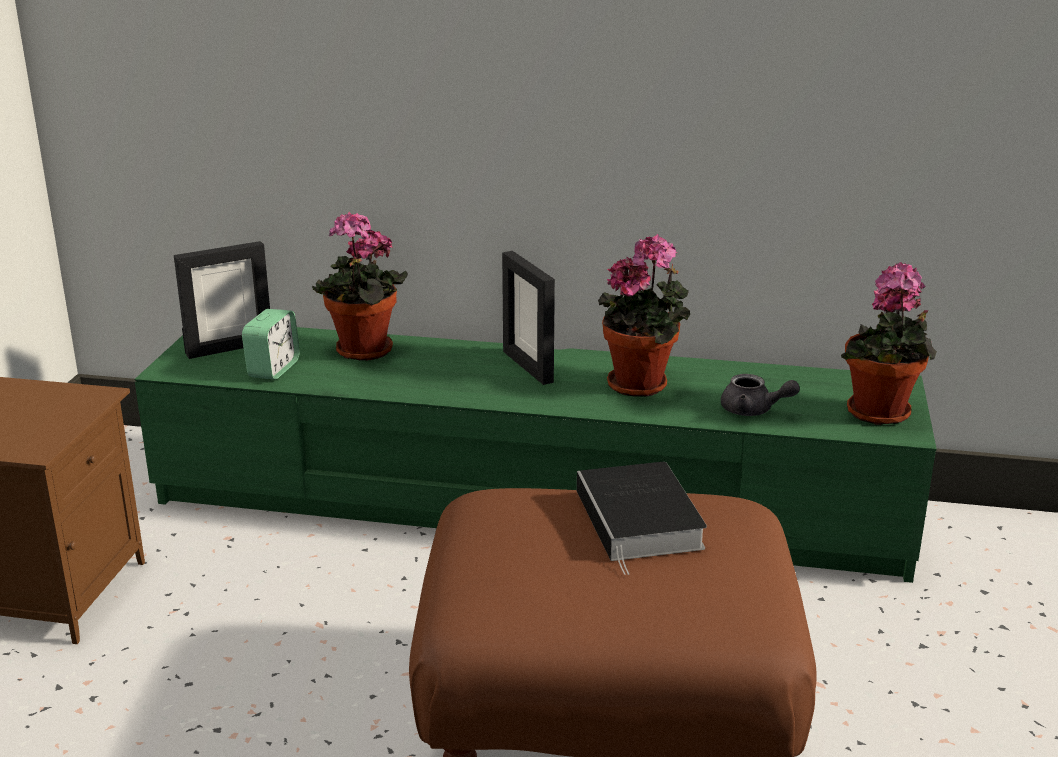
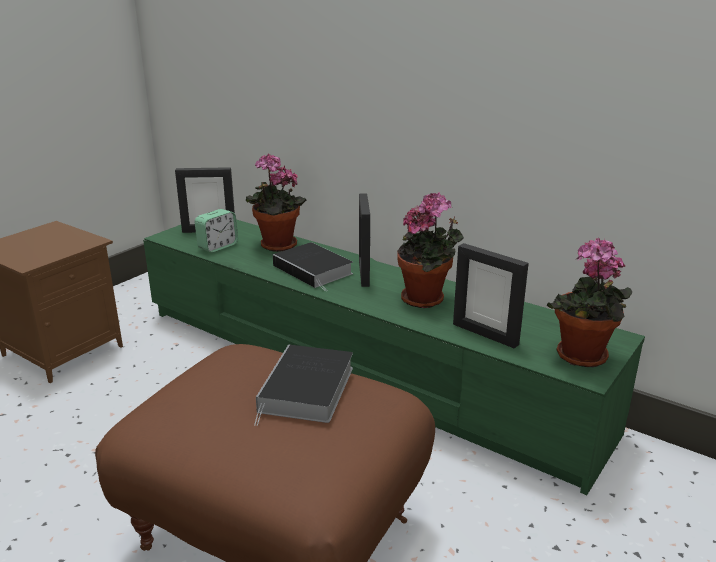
camera: 25 degrees right, 0 degrees up
grey teapot [721,374,800,416] -> picture frame [453,243,529,348]
none -> book [273,242,353,291]

